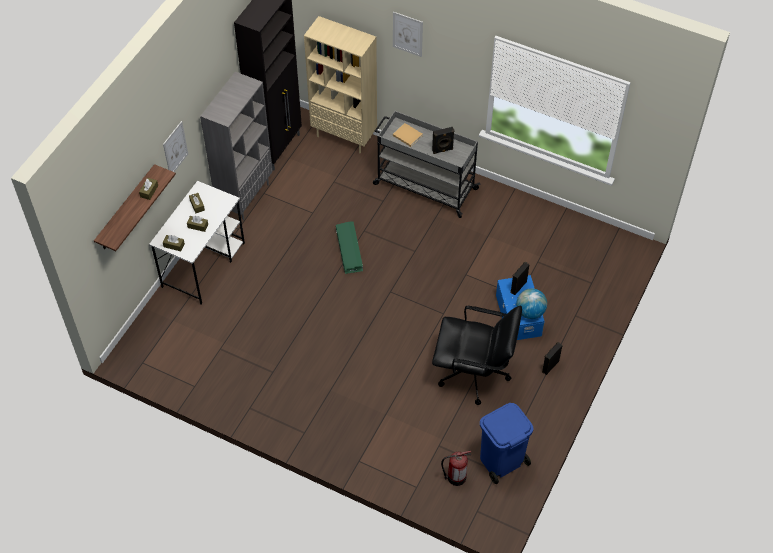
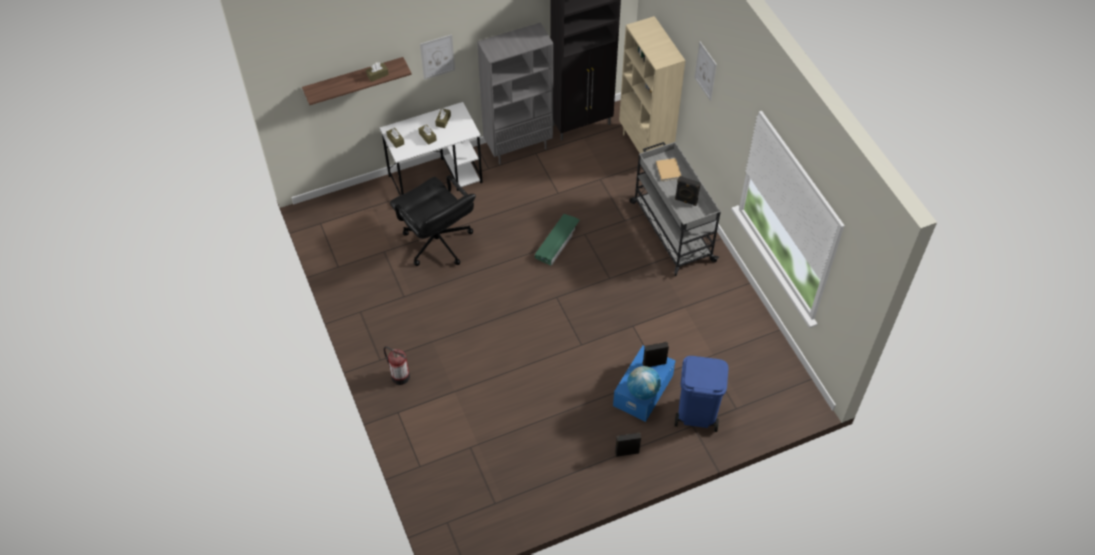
camera: 40 degrees right, 0 degrees up
black office chair [432,306,522,405] -> black office chair moved to [390,175,476,266]
fire extinguisher [441,451,471,486] -> fire extinguisher moved to [384,346,410,385]
blue trash can [480,403,533,484] -> blue trash can moved to [674,356,729,432]

